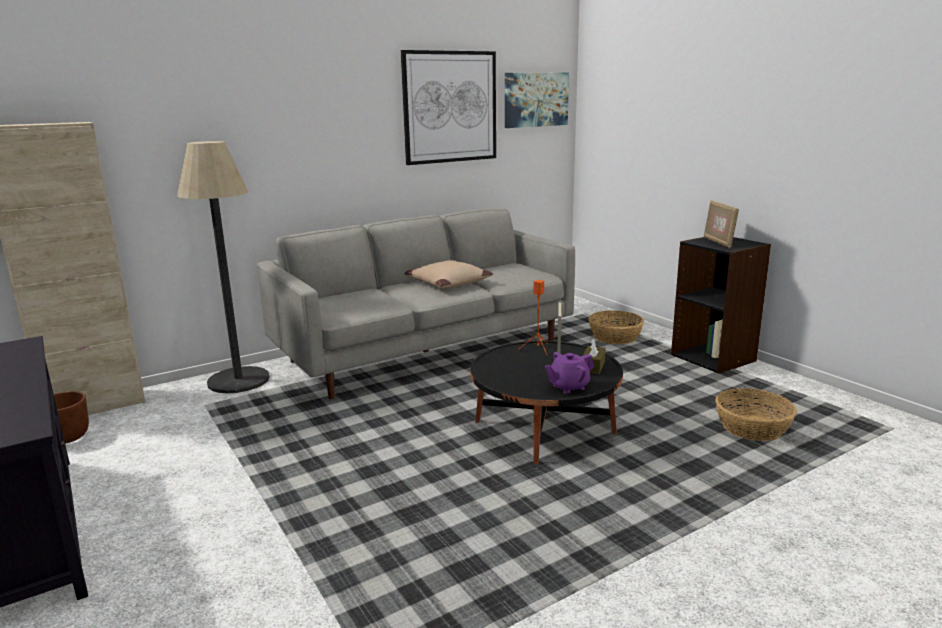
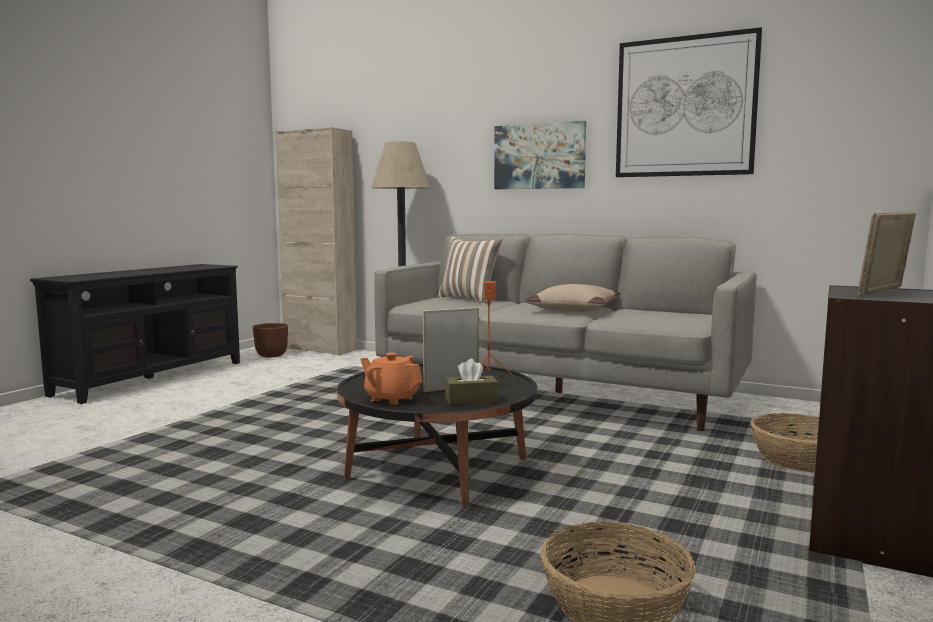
camera: 60 degrees right, 10 degrees down
picture [505,73,569,128] -> picture moved to [494,121,586,189]
purple teapot [545,352,594,394] -> orange teapot [361,353,423,405]
none -> pillow [438,237,503,304]

